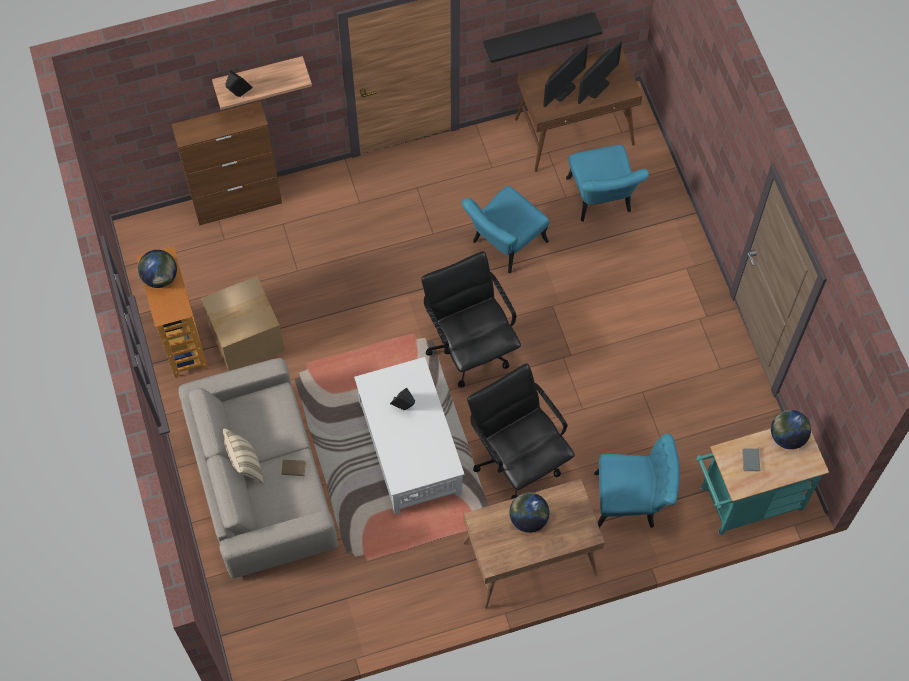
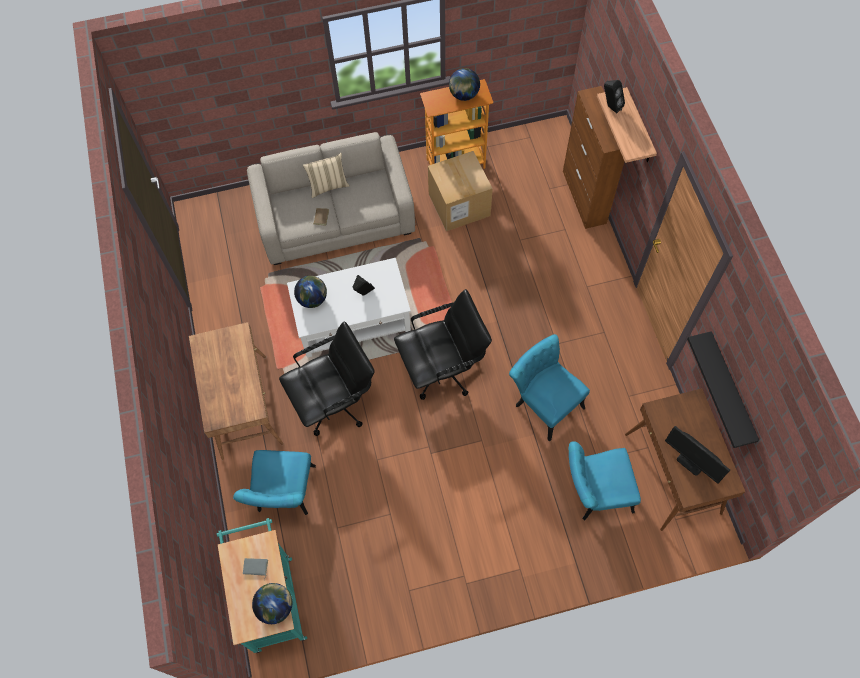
camera: 95 degrees right, 0 degrees up
globe [509,493,549,533] -> globe moved to [294,276,327,308]
monitor [543,44,588,107] -> none

